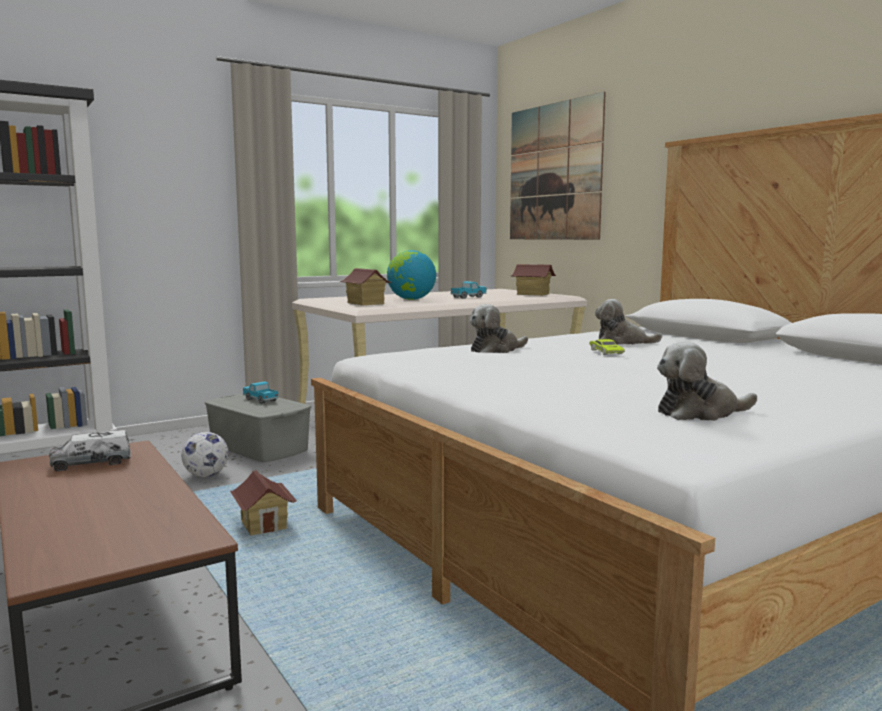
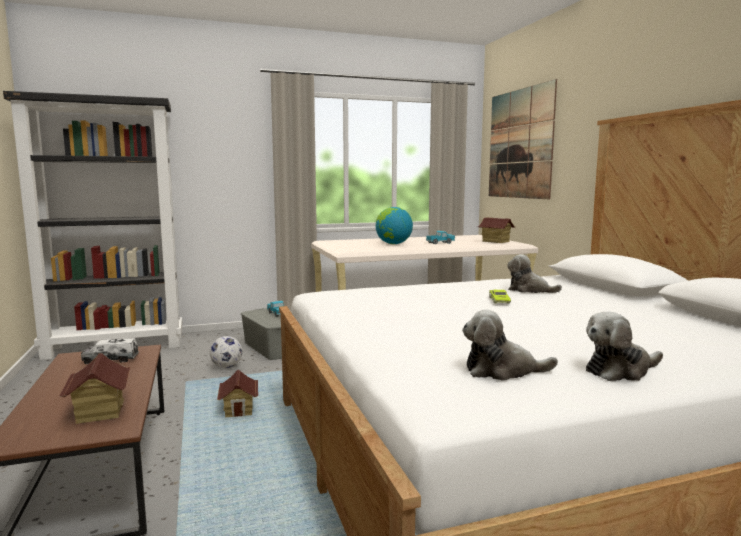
camera: 15 degrees right, 0 degrees up
toy house [339,268,391,305] -> toy house moved to [59,353,130,424]
plush toy [470,304,528,353] -> plush toy moved to [586,312,663,381]

